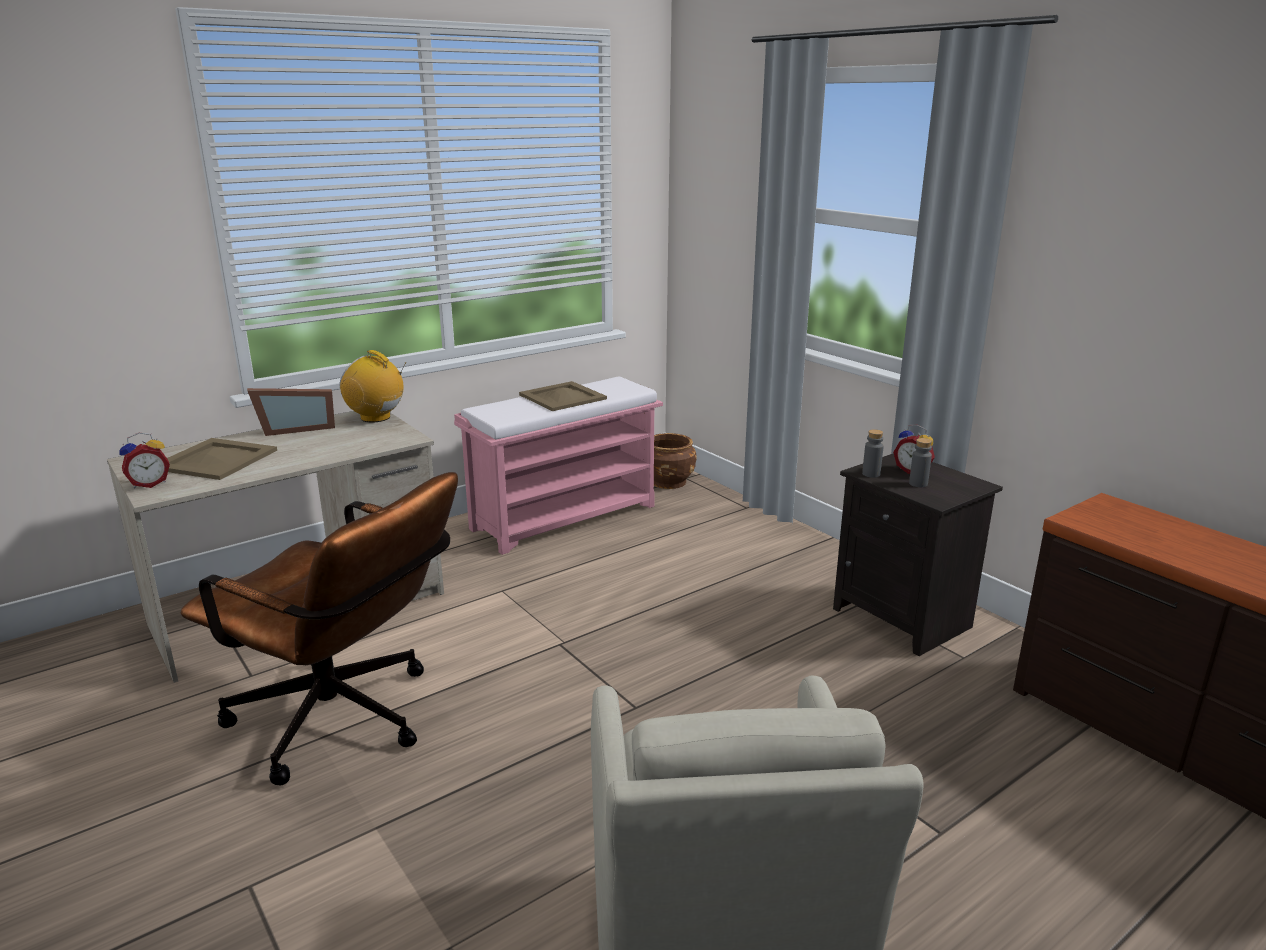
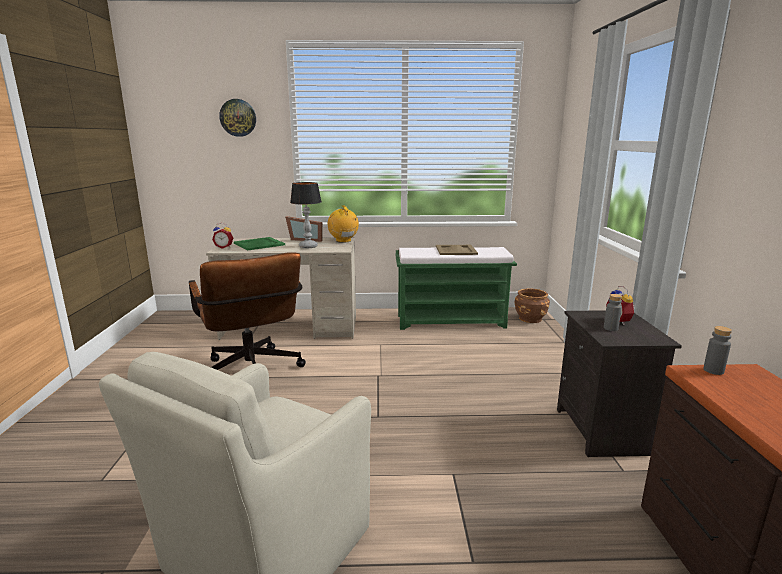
camera: 35 degrees right, 5 degrees down
beige tray [167,438,277,480] -> green tray [234,237,285,250]
pink bench [454,376,663,555] -> green bench [395,247,517,330]
grey bottle [862,429,884,478] -> grey bottle moved to [703,326,732,375]
none -> wall clock [219,99,256,137]
none -> table lamp [290,182,322,248]

